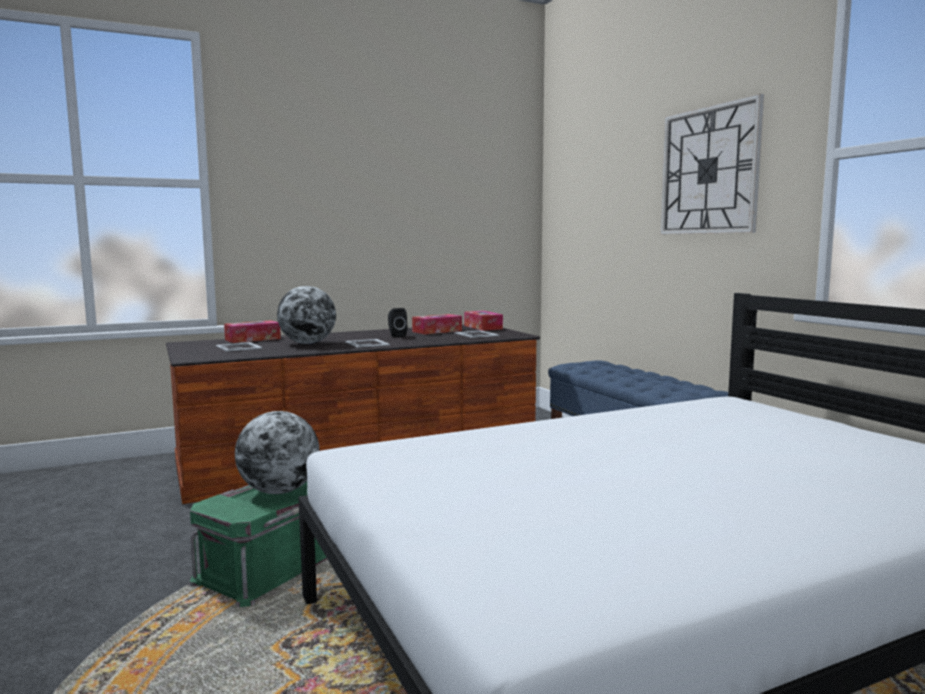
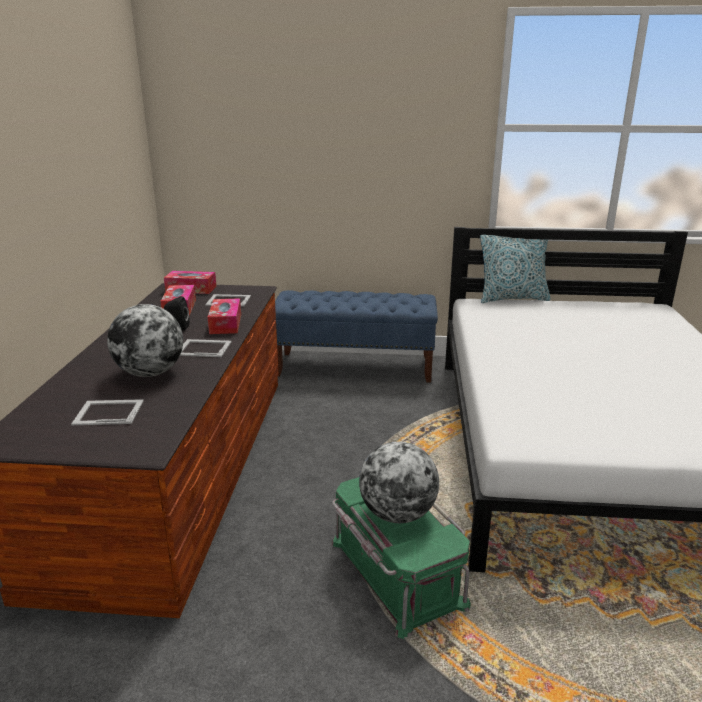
camera: 60 degrees left, 15 degrees up
tissue box [224,320,281,343] -> tissue box moved to [208,298,241,334]
wall clock [660,94,764,234] -> none
none -> pillow [480,235,551,303]

